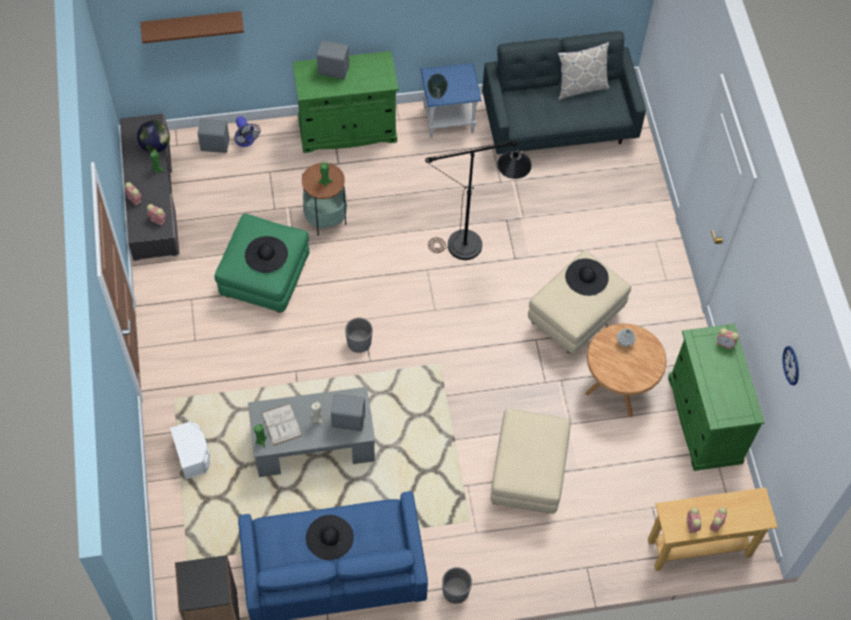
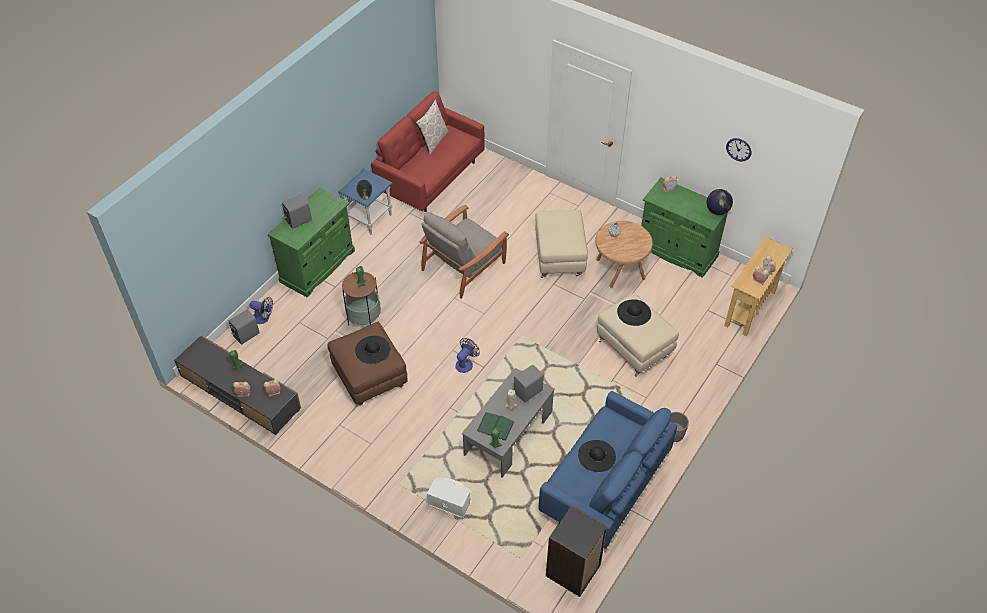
camera: 45 degrees left, 10 degrees down
globe [137,121,170,153] -> globe moved to [707,189,733,215]
brown shelf [140,11,244,43] -> none
green ottoman [214,213,309,313] -> brown ottoman [327,322,408,405]
white book [262,404,302,446] -> green book [477,412,514,441]
grey planter [345,318,373,353] -> fan [455,338,480,373]
black floor lamp [425,141,532,260] -> grey armchair [420,205,509,299]
grey sofa [482,31,646,154] -> red sofa [371,91,485,212]
black hat [565,259,609,296] -> black hat moved to [617,299,651,326]

